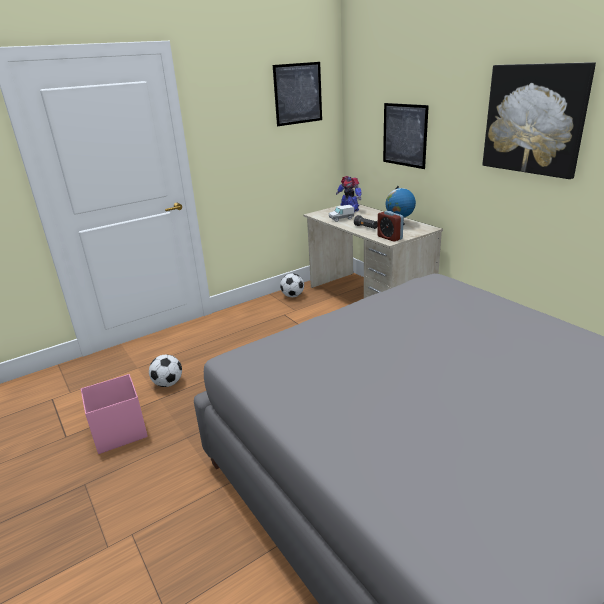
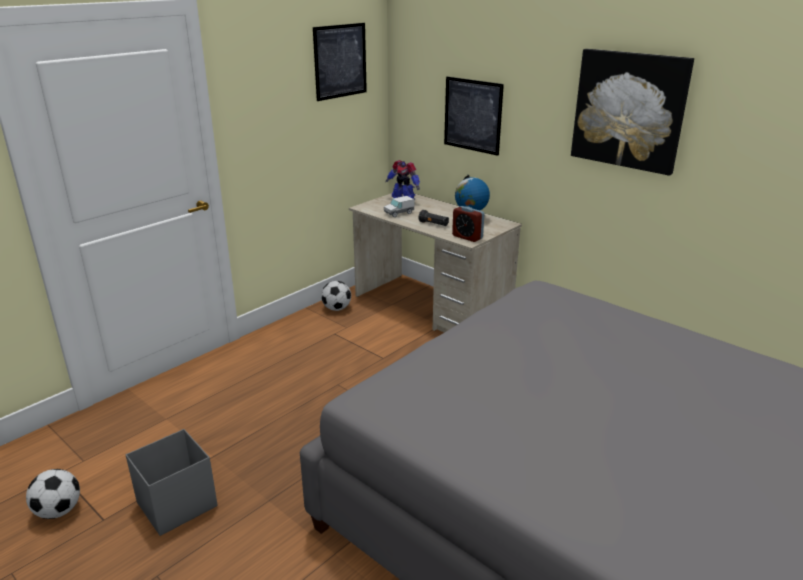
camera: 15 degrees left, 0 degrees up
pink storage box [81,374,148,454] -> grey storage box [126,429,217,536]
football [149,355,182,387] -> football moved to [26,469,80,519]

